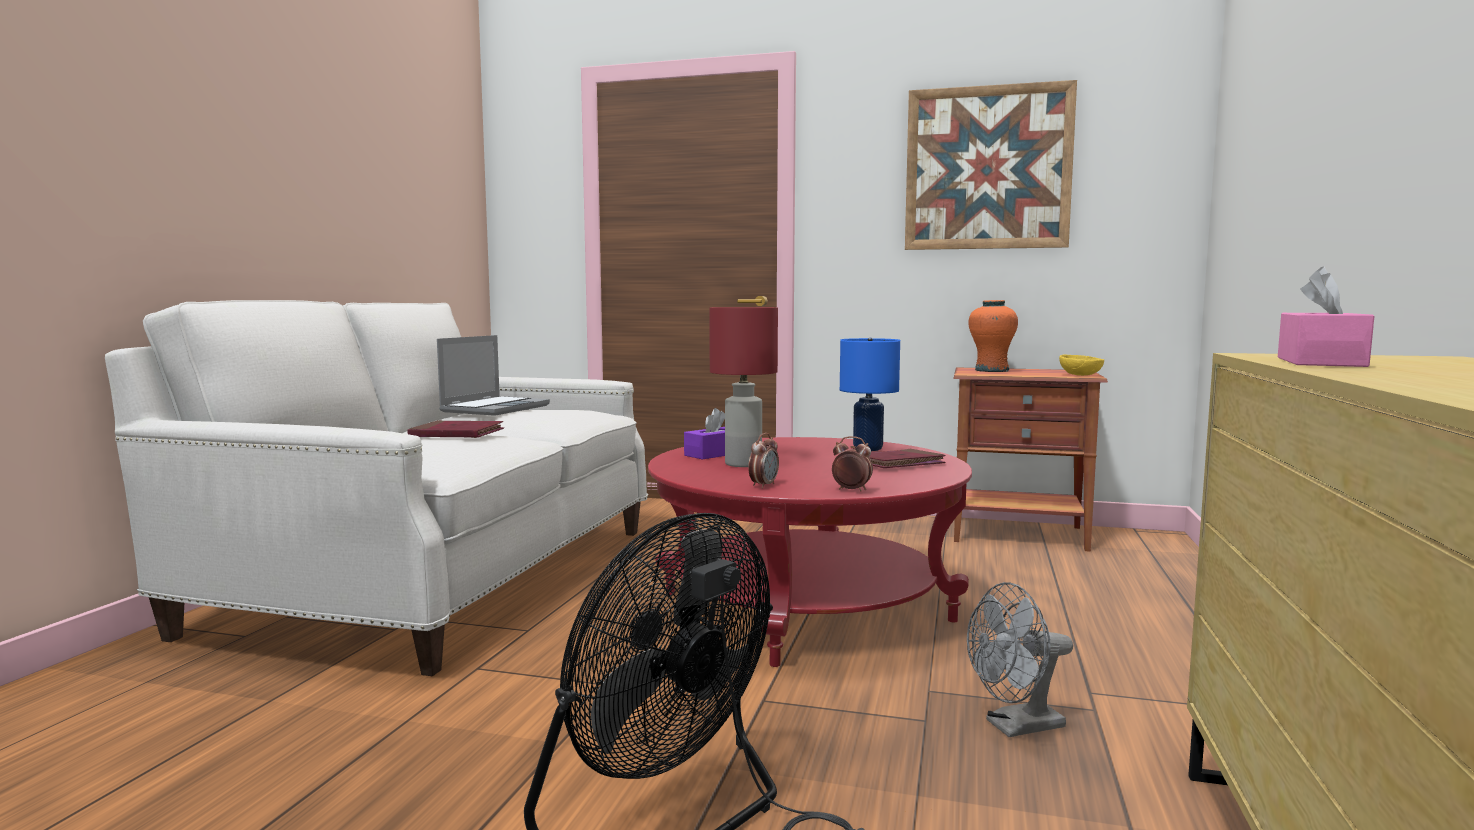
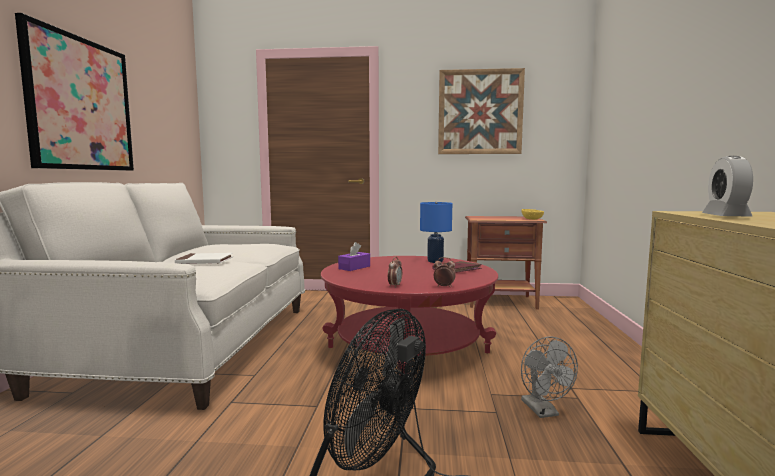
camera: 10 degrees left, 0 degrees up
red book [407,420,504,438] -> white book [175,253,233,264]
laptop [437,335,550,416] -> none
red table lamp [709,307,778,467] -> none
grey fan [967,582,1073,737] -> grey fan turned 75 degrees counterclockwise [521,336,578,418]
orange vase [969,300,1018,372] -> none
pink tissue box [1278,266,1374,367] -> alarm clock [702,156,753,217]
none -> picture [15,13,134,171]

